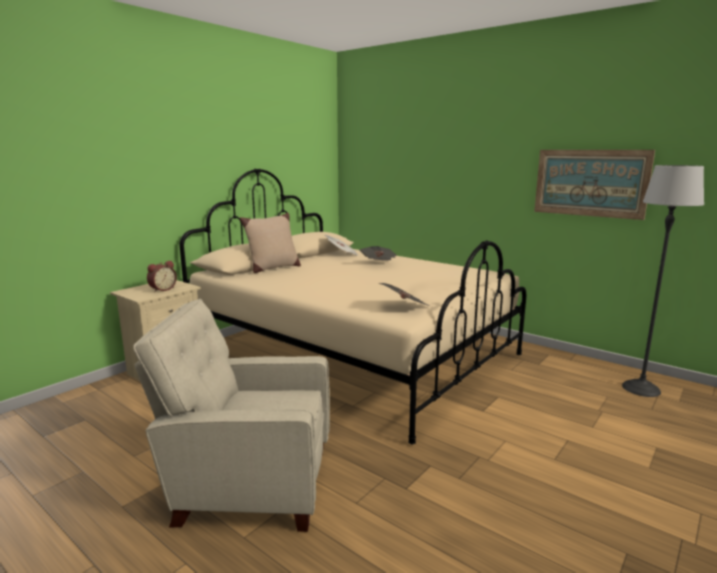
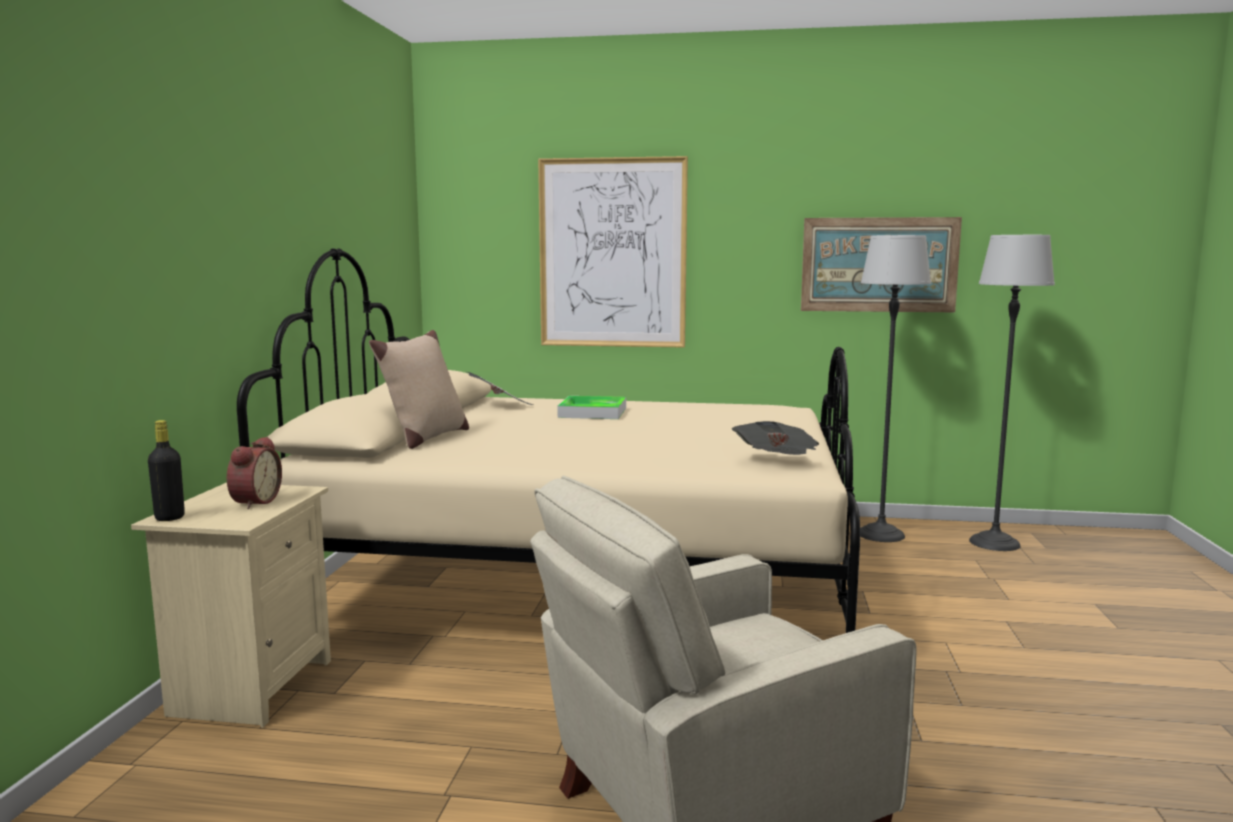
camera: 30 degrees left, 5 degrees down
newspaper [359,246,397,261] -> tray [558,396,626,419]
none -> black bottle [148,420,185,521]
none -> picture [538,156,688,348]
none -> floor lamp [860,235,931,542]

